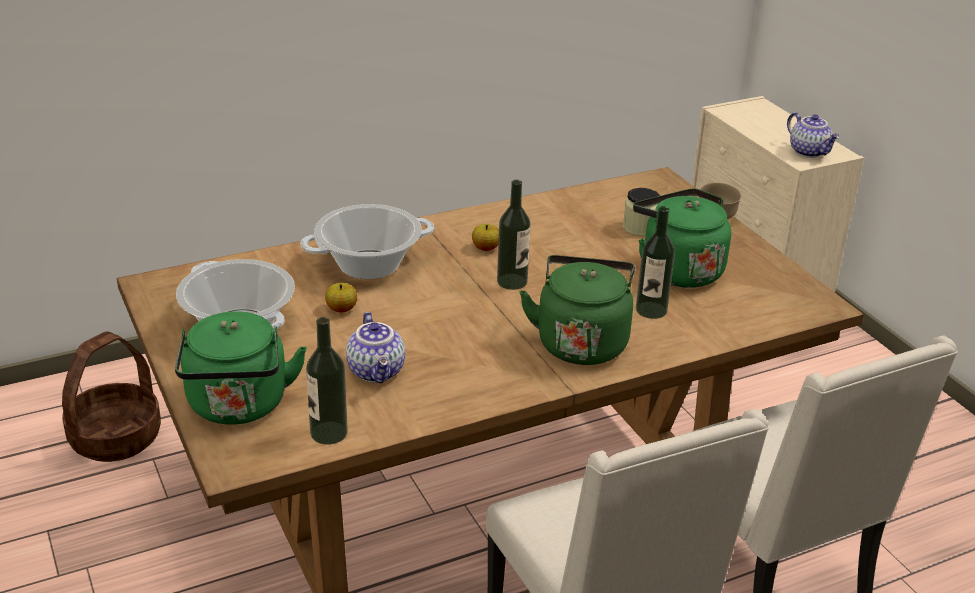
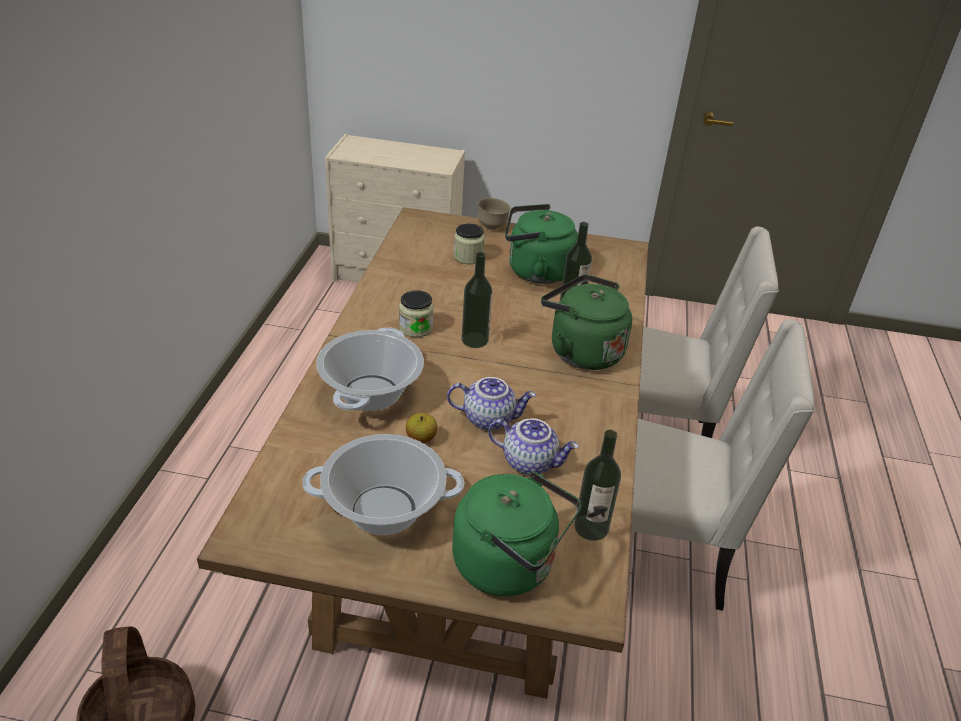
camera: 55 degrees left, 5 degrees up
apple [472,224,499,251] -> jar [399,290,434,337]
teapot [787,112,840,158] -> teapot moved to [447,377,536,430]

